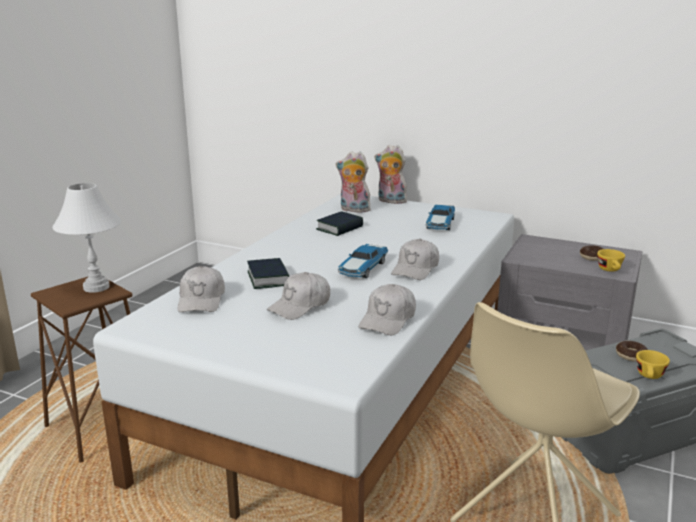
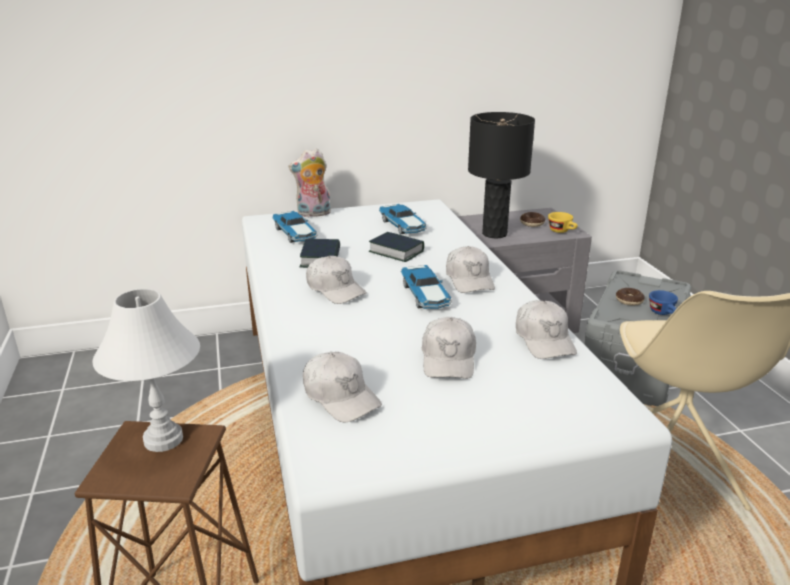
camera: 40 degrees left, 5 degrees up
book [247,258,289,289] -> book moved to [369,232,424,262]
plush toy [336,151,371,213] -> toy car [272,211,318,243]
yellow cup [636,350,670,379] -> blue cup [649,290,678,315]
none -> white cap [306,256,367,304]
none -> black table lamp [468,112,535,239]

